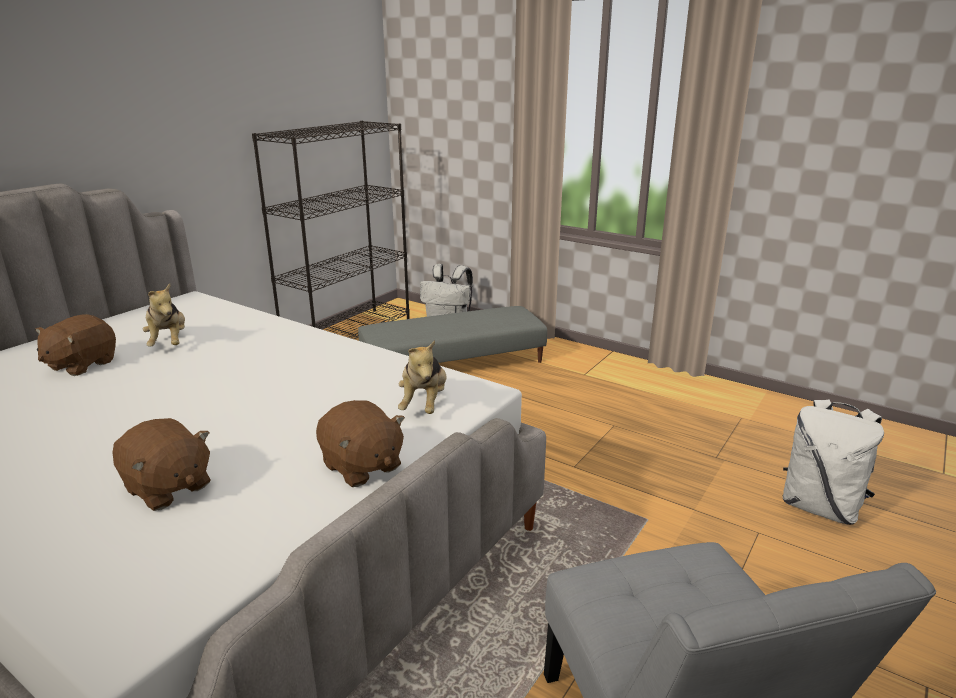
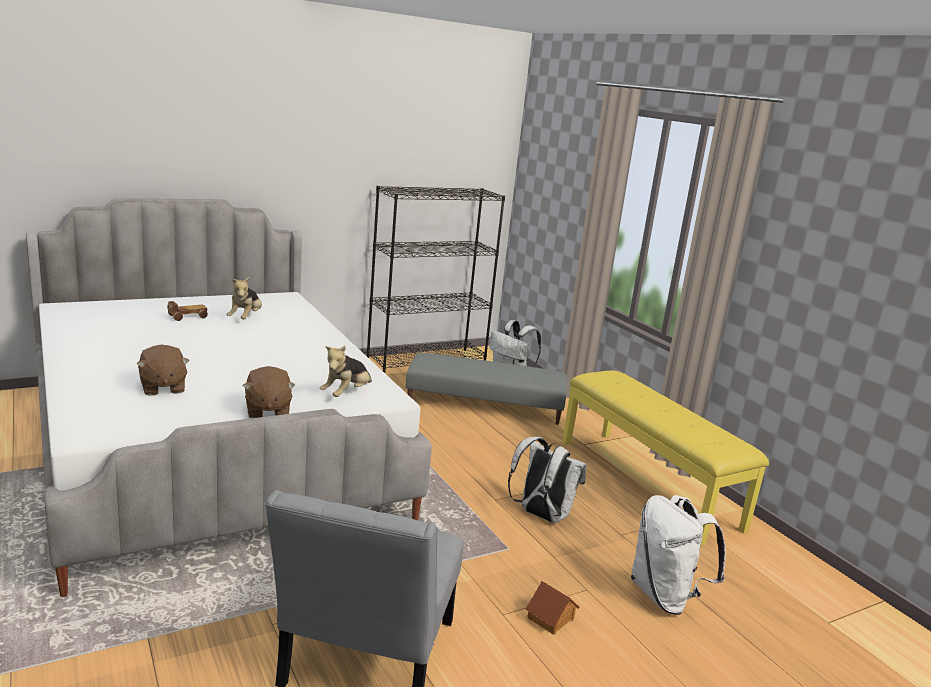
camera: 25 degrees right, 5 degrees down
brown plush toy [35,314,116,376] -> toy car [167,301,208,321]
none -> white backpack [508,437,587,523]
none -> toy house [526,581,579,635]
none -> yellow bench [562,370,769,546]

